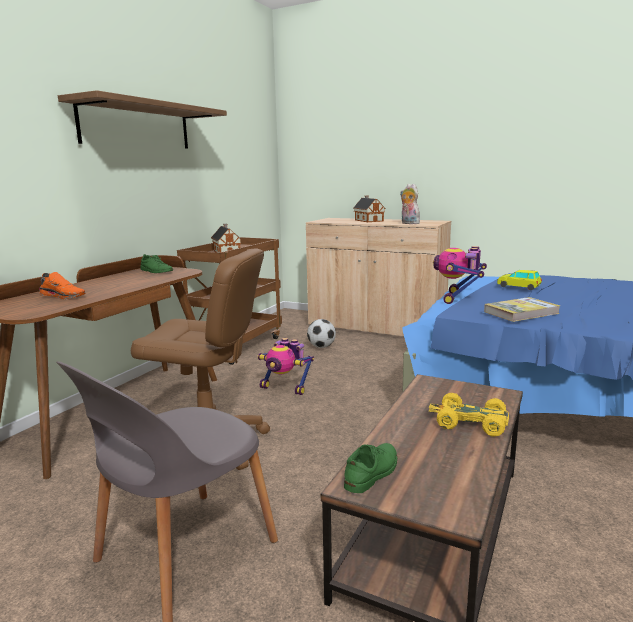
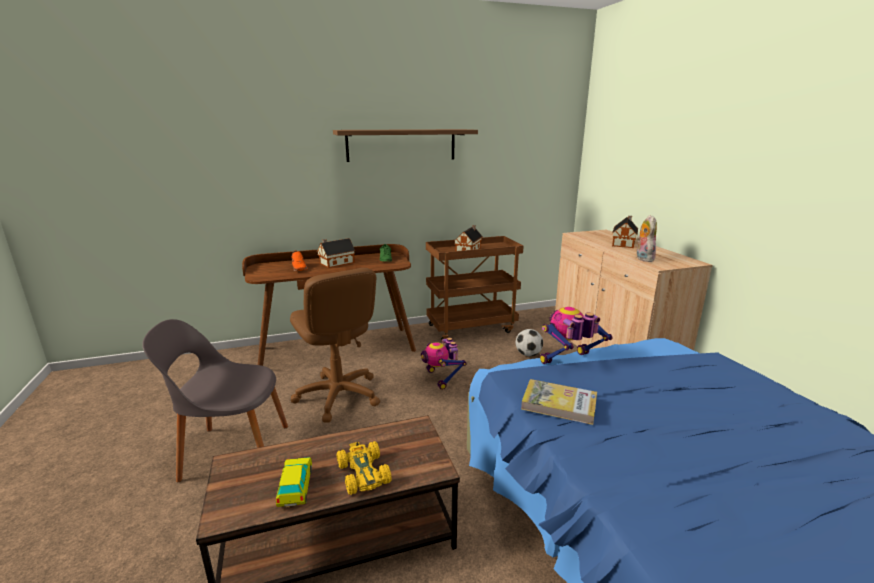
camera: 45 degrees right, 5 degrees up
green shoe [344,443,397,493] -> none
toy car [497,270,542,290] -> toy car moved to [276,457,312,507]
none -> toy house [317,238,355,268]

